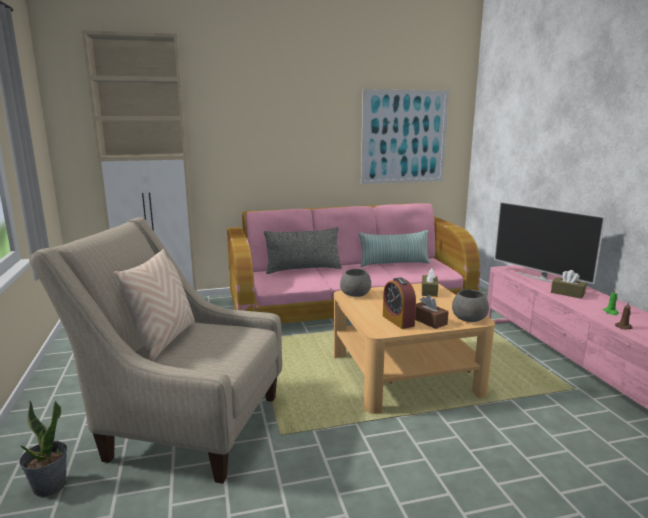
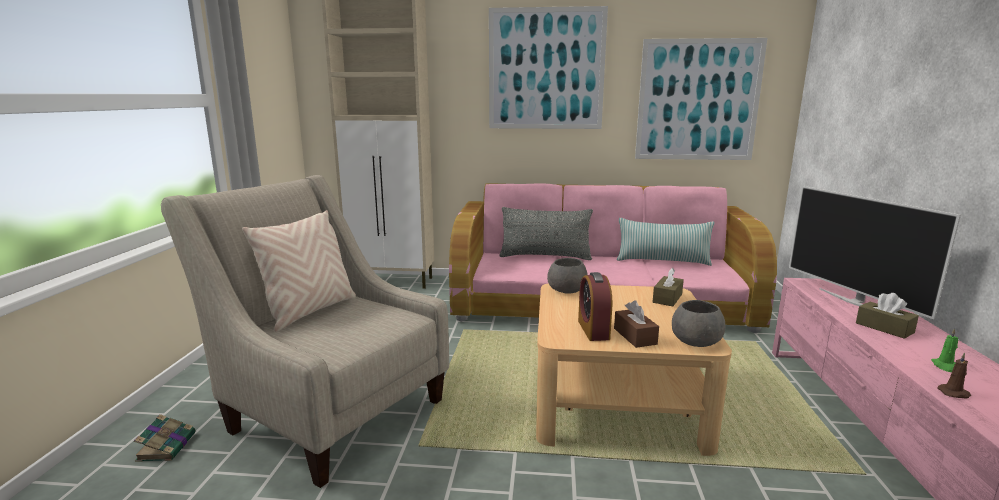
camera: 20 degrees right, 0 degrees up
potted plant [19,400,67,497] -> book [134,414,195,462]
none -> picture [489,6,608,129]

